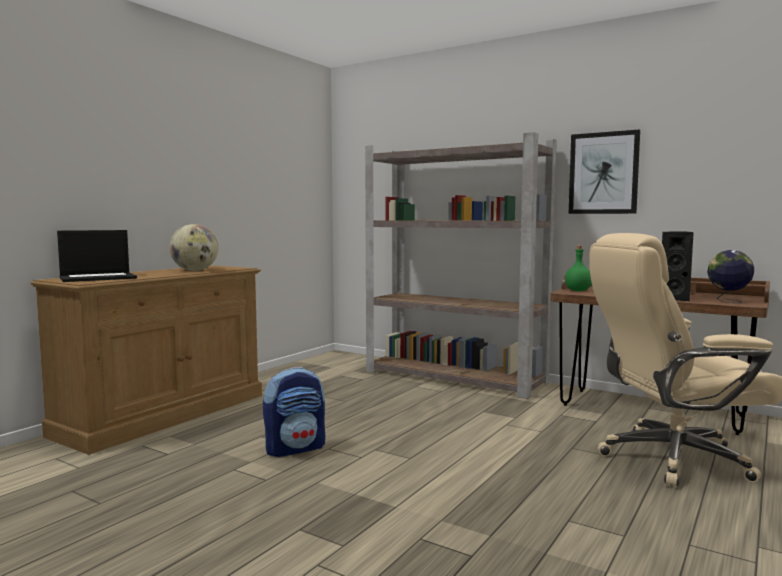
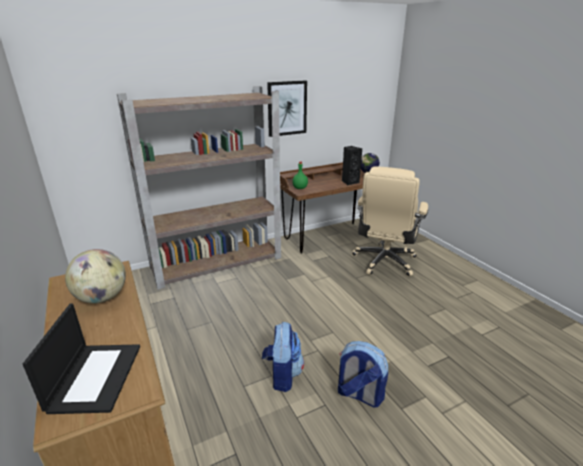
camera: 60 degrees left, 20 degrees up
none -> backpack [338,341,388,408]

